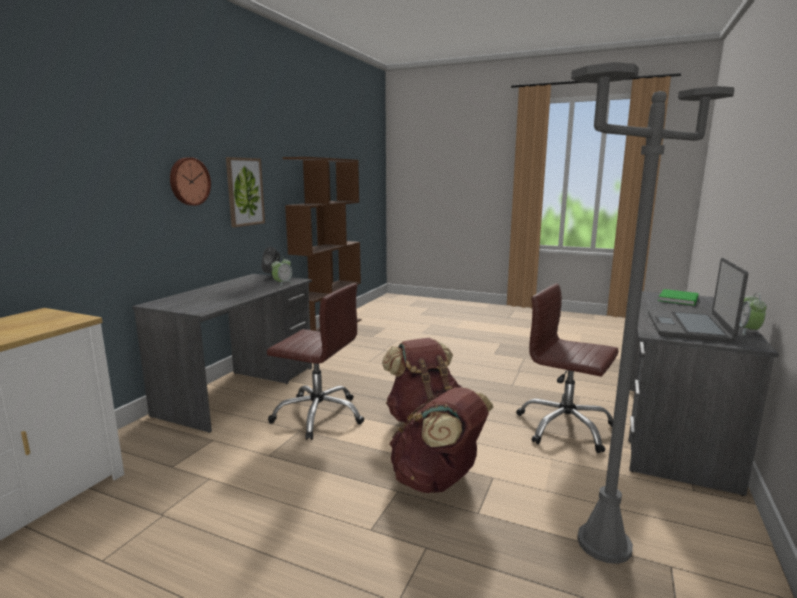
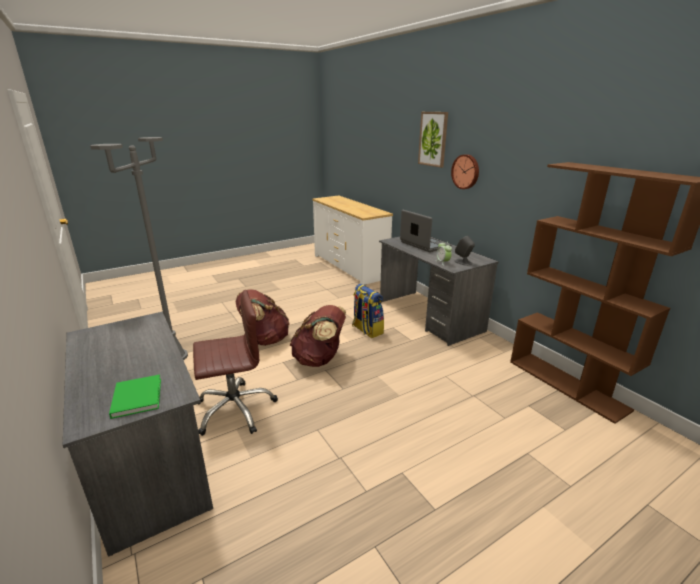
camera: 125 degrees right, 10 degrees up
picture [226,157,265,227] -> picture moved to [418,112,448,168]
brown office chair [267,283,364,440] -> backpack [352,284,384,338]
laptop [648,258,748,342] -> laptop moved to [400,210,451,252]
alarm clock [739,293,767,335] -> none

